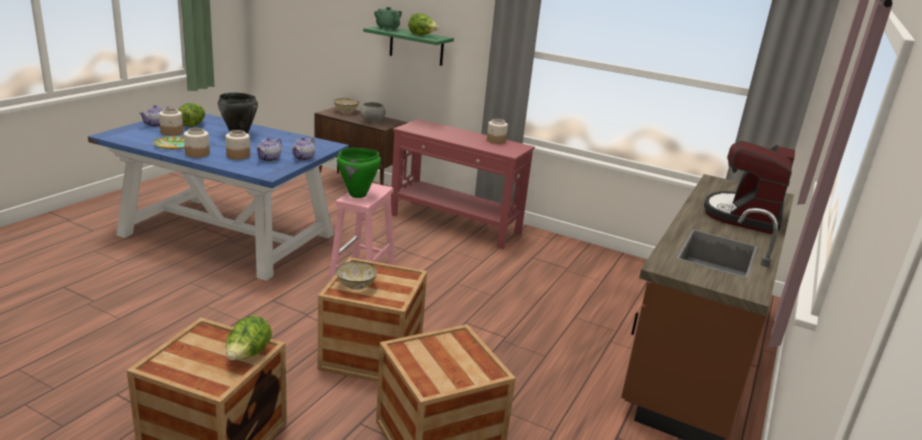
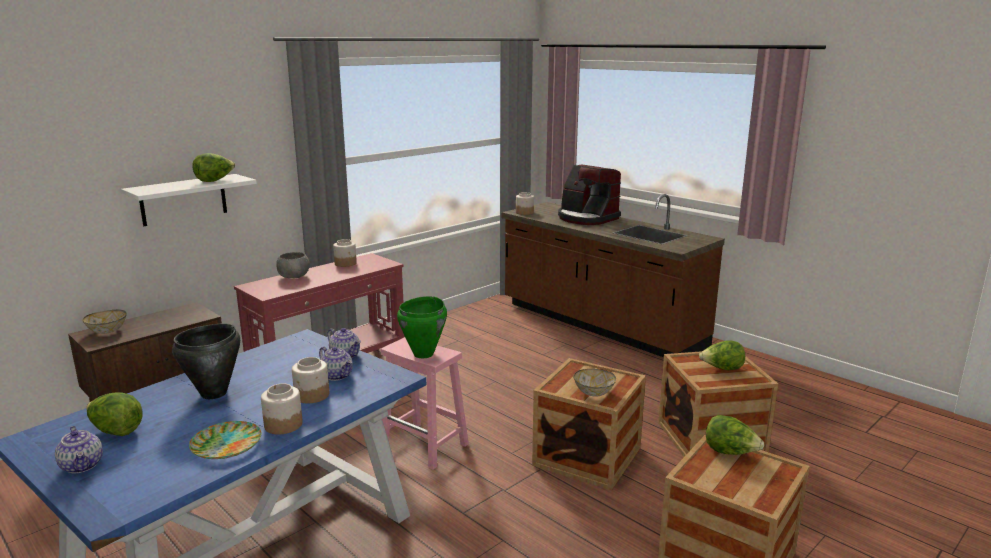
camera: 70 degrees left, 5 degrees down
jar [159,108,183,136] -> jar moved to [516,192,534,215]
grey bowl [360,102,386,123] -> grey bowl moved to [276,252,310,278]
green shelf [363,26,454,66] -> white shelf [121,174,257,226]
green teapot [374,7,402,30] -> none
none -> lettuce [699,340,745,370]

